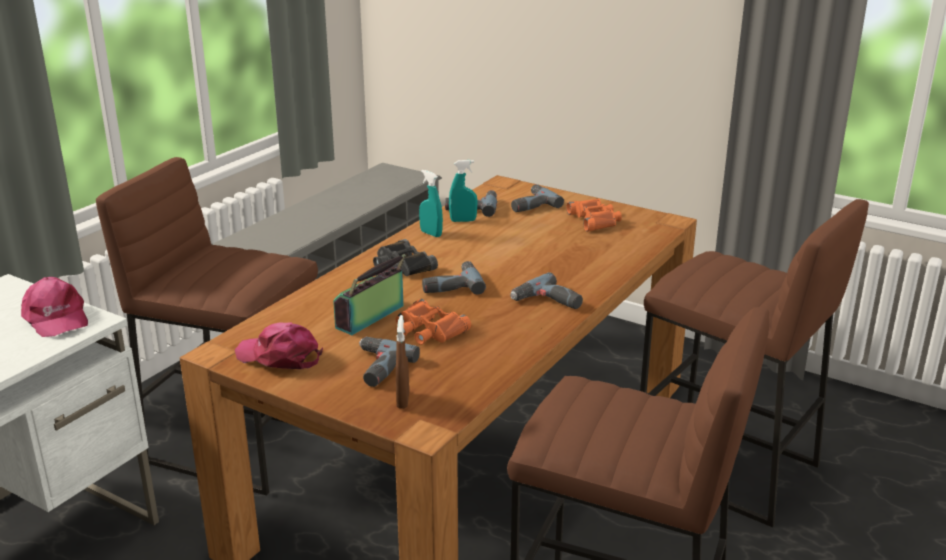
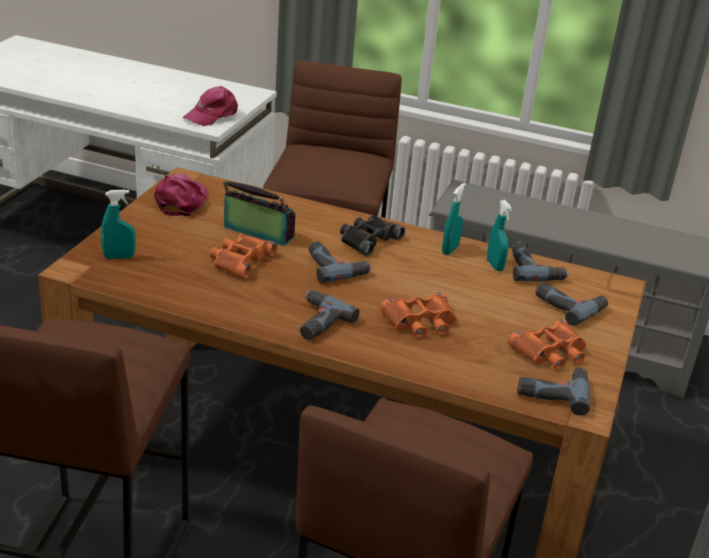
camera: 75 degrees right, 5 degrees up
power drill [359,337,420,387] -> power drill moved to [517,368,590,416]
brown spray bottle [396,315,409,409] -> turquoise spray bottle [101,190,136,259]
none -> orange binoculars [380,293,456,338]

